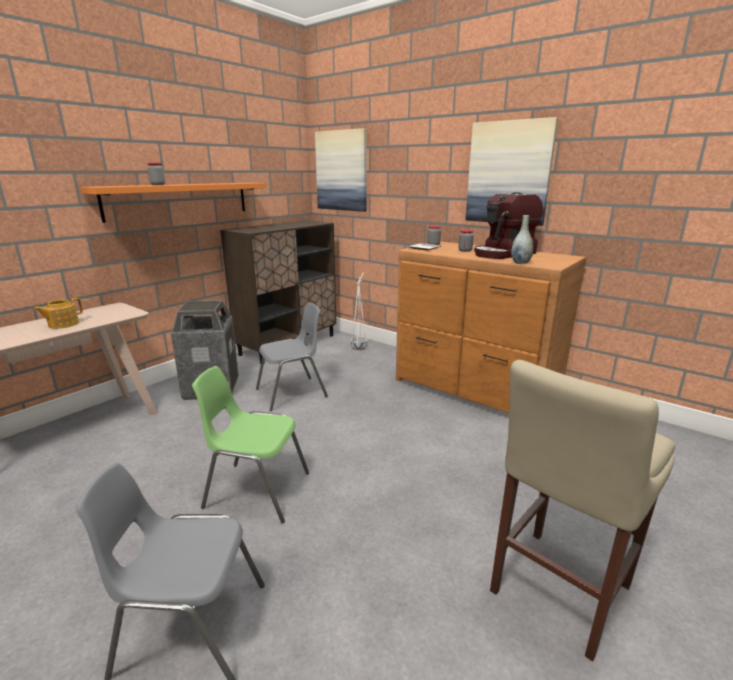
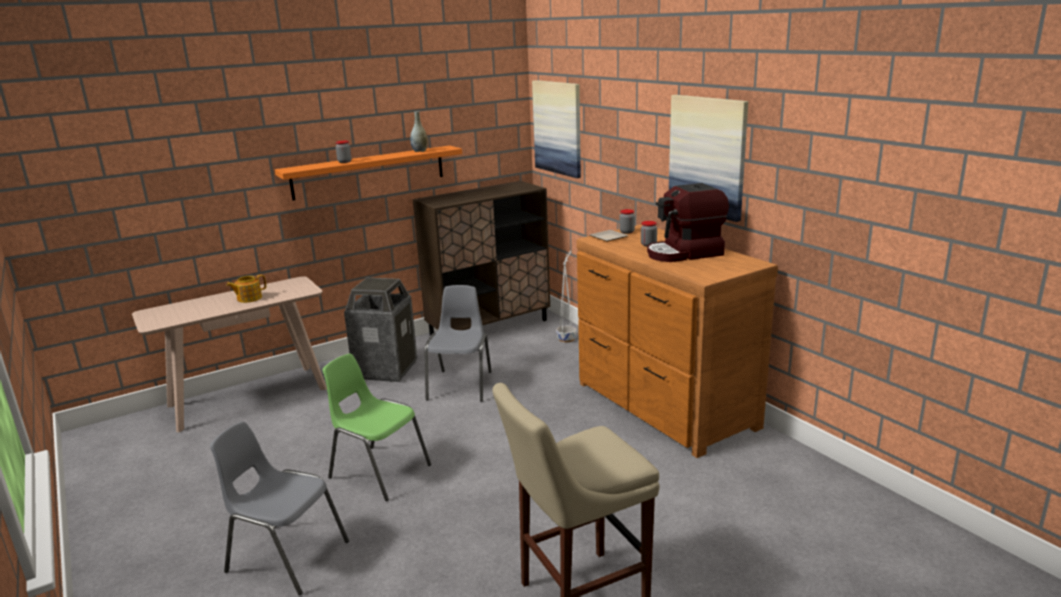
camera: 20 degrees right, 0 degrees up
grey chair [256,303,328,411] -> grey chair turned 75 degrees counterclockwise [425,285,492,402]
grey vase [511,215,534,264] -> grey vase moved to [410,111,428,152]

